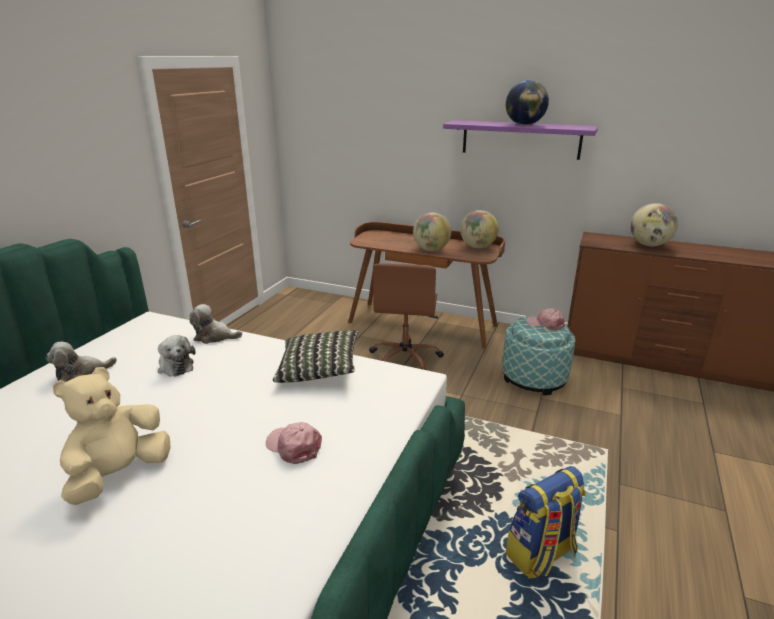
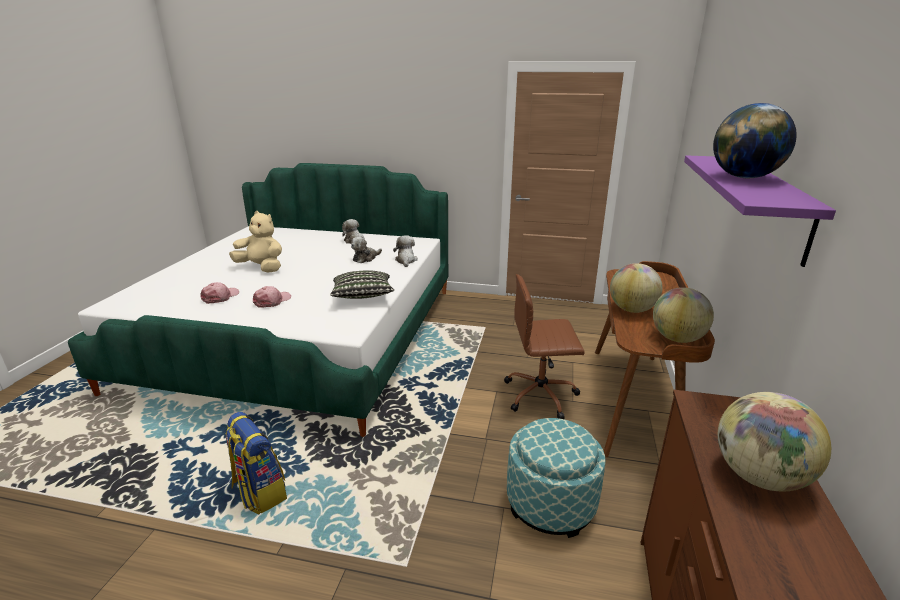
camera: 80 degrees right, 0 degrees up
pink cap [526,308,565,330] -> pink cap moved to [200,282,239,304]

